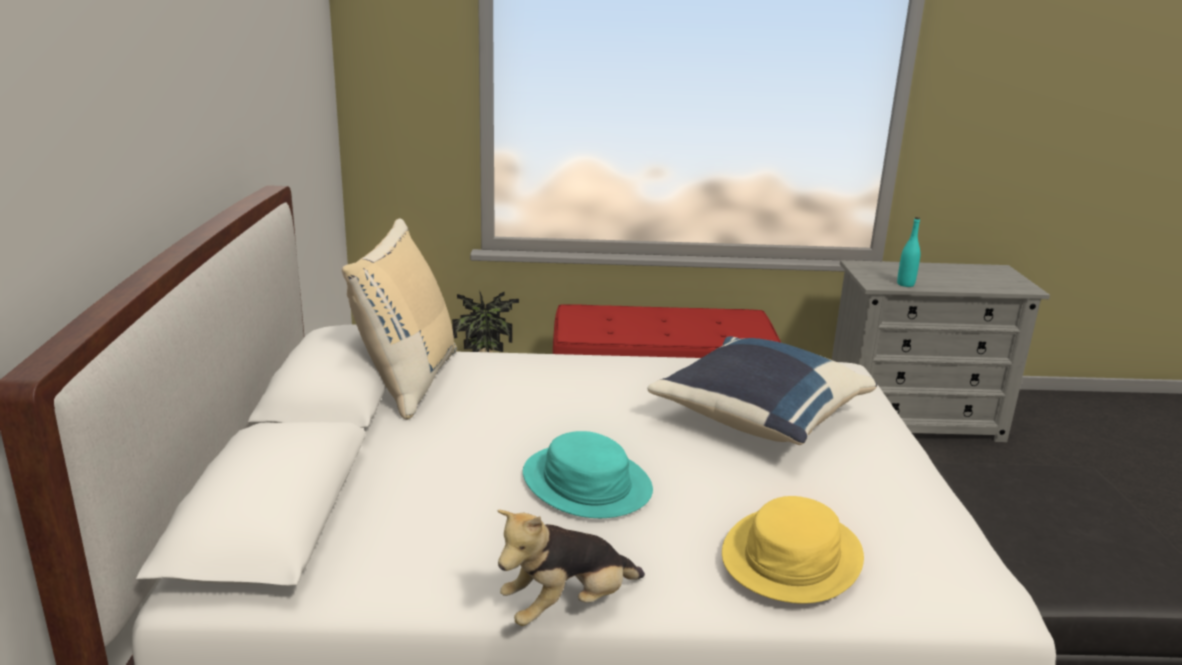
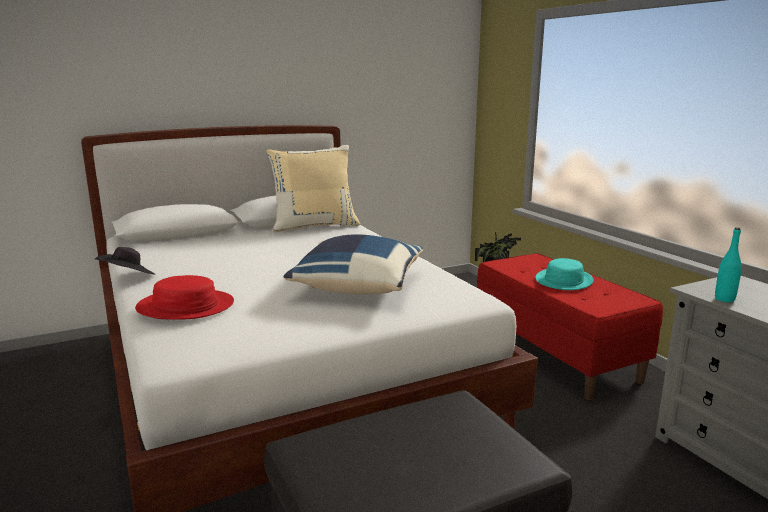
camera: 65 degrees right, 5 degrees down
plush toy [497,510,645,626] -> black hat [95,247,156,275]
turquoise hat [523,431,653,518] -> turquoise hat moved to [535,258,594,290]
yellow hat [722,496,864,603] -> red hat [135,275,234,320]

